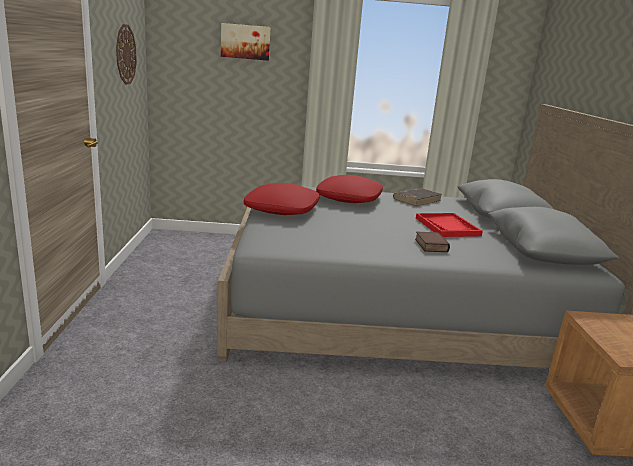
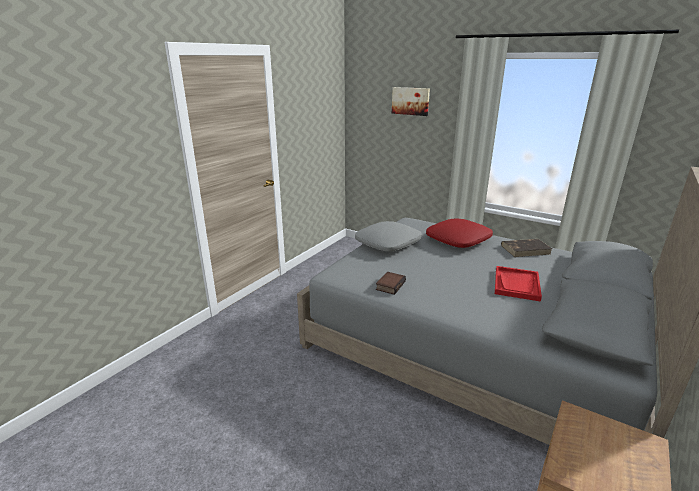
camera: 35 degrees right, 5 degrees up
wall clock [116,24,137,85] -> none
red pillow [244,183,319,215] -> grey pillow [355,221,422,252]
book [415,232,450,252] -> book moved to [376,272,406,295]

